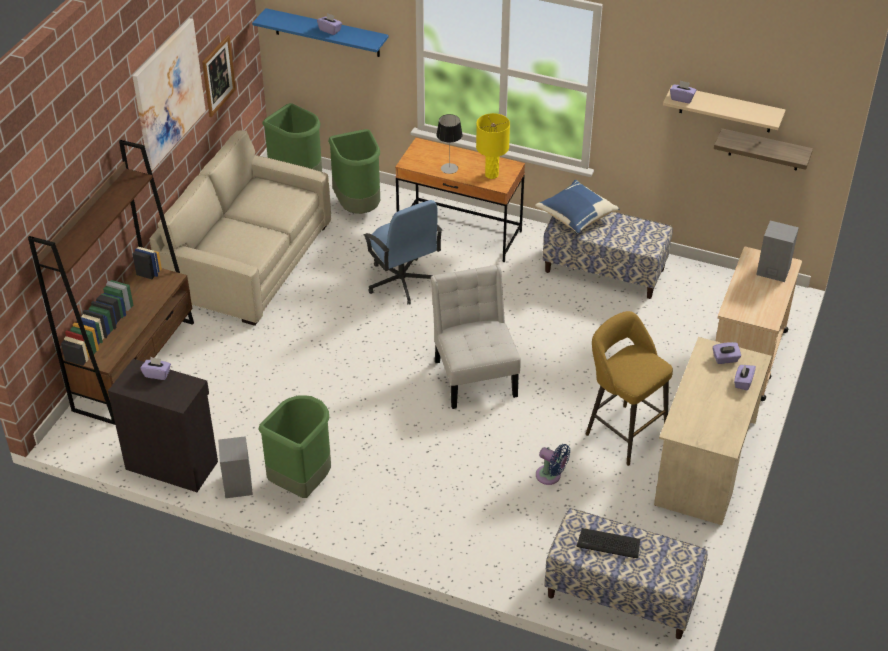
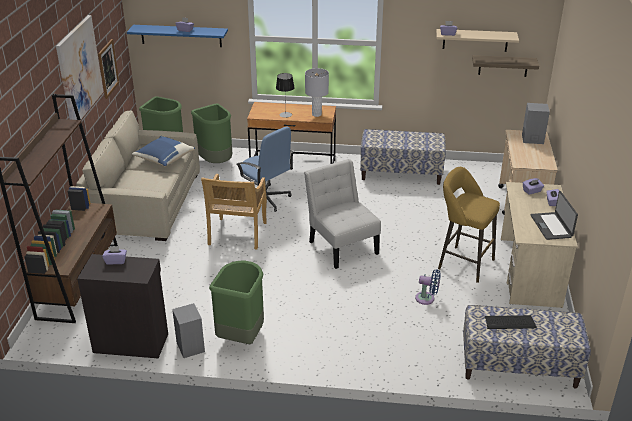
camera: 15 degrees left, 10 degrees down
yellow table lamp [476,113,510,179] -> grey table lamp [305,68,329,117]
blue pillow [535,180,620,233] -> blue pillow moved to [132,136,195,167]
none -> beige chair [201,174,267,250]
none -> laptop [531,191,578,240]

